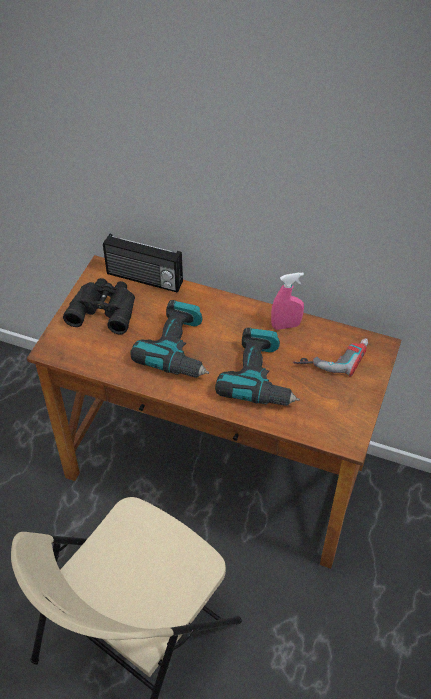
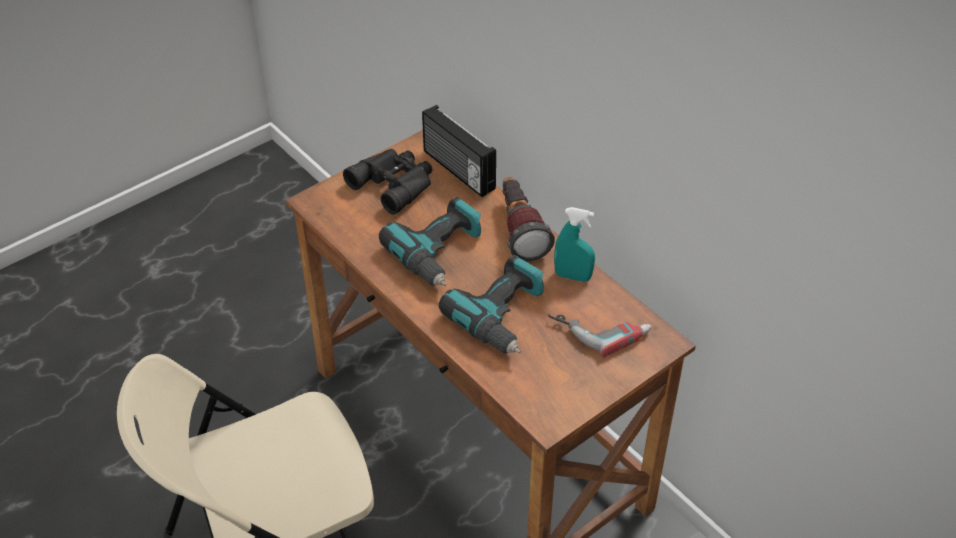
camera: 30 degrees right, 5 degrees down
pink spray bottle [271,272,304,330] -> turquoise spray bottle [554,207,595,282]
none -> flashlight [503,177,555,261]

